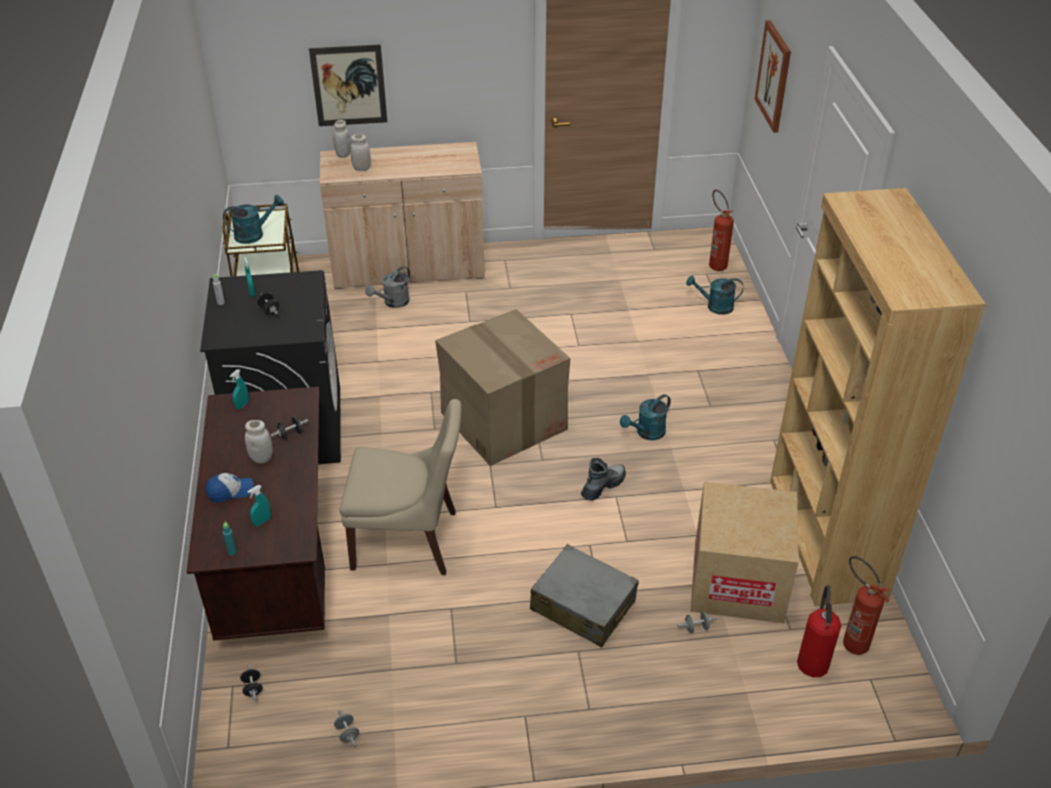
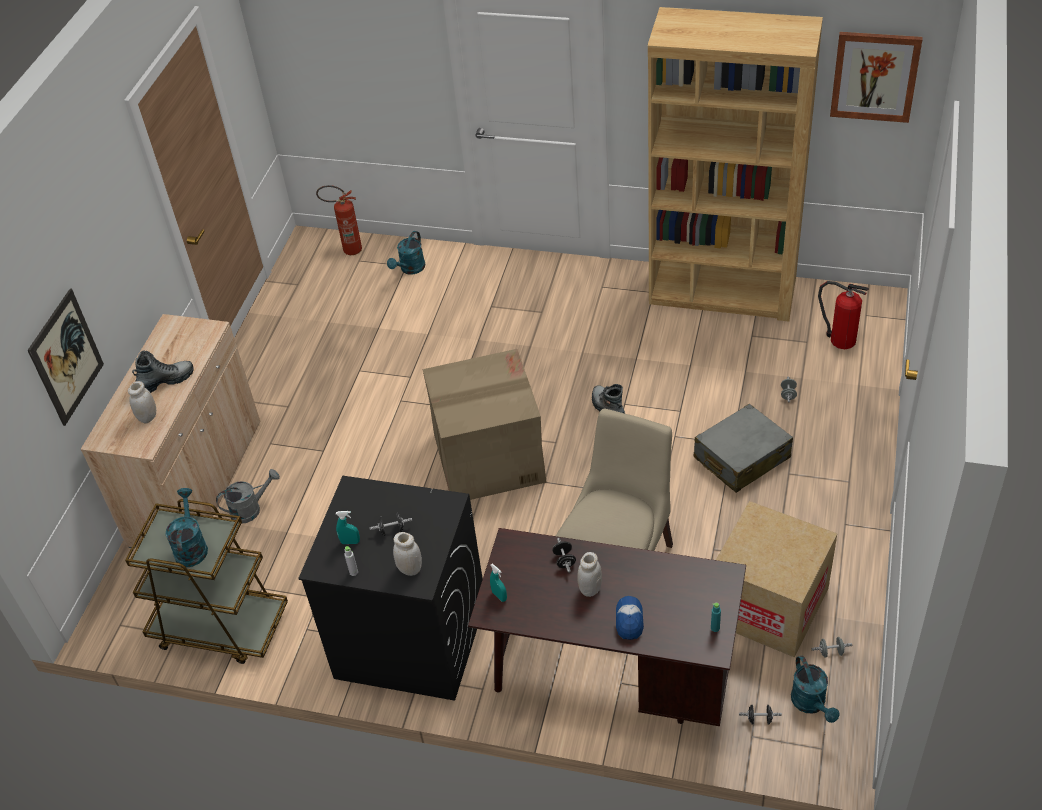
camera: 65 degrees left, 5 degrees up
turquoise spray bottle [247,485,271,526] -> none
white jar [333,120,351,158] -> white jar moved to [393,532,422,576]
grey watering can [366,266,410,308] -> grey watering can turned 90 degrees counterclockwise [216,469,280,523]
turquoise watering can [620,394,671,440] -> turquoise watering can moved to [791,655,840,723]
cardboard box [691,481,799,623] -> cardboard box moved to [716,501,837,658]
picture [755,20,791,133] -> picture moved to [830,32,923,123]
fire extinguisher [843,556,890,655] -> none
none -> boot [132,351,194,393]

